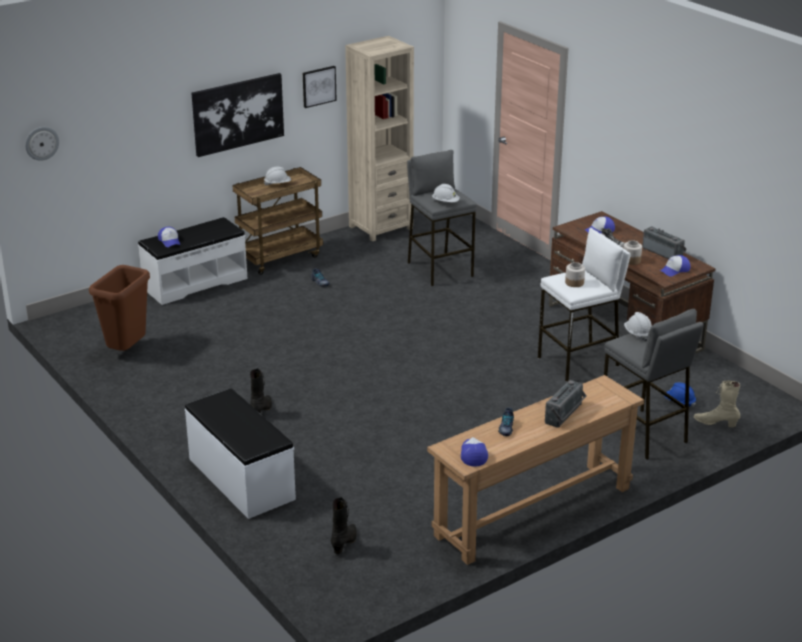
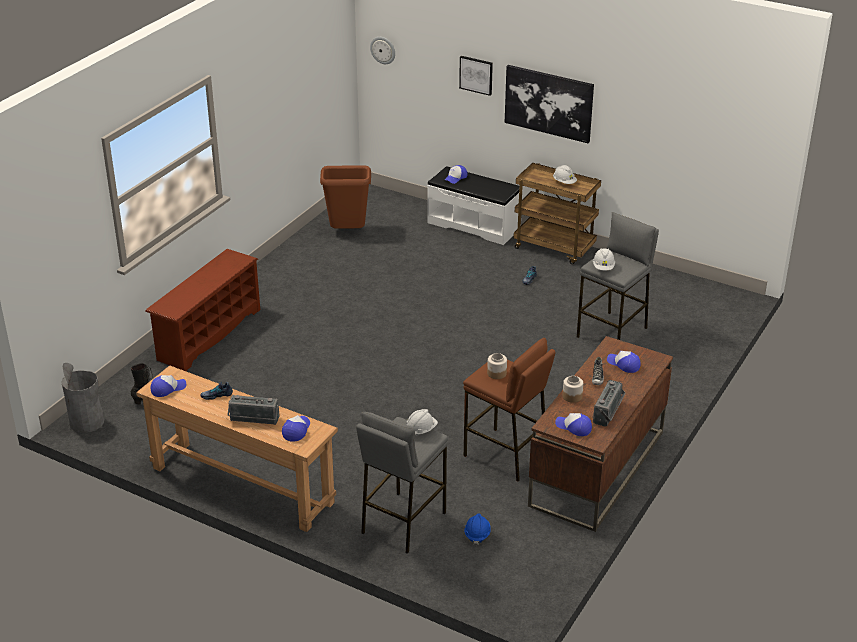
camera: 65 degrees right, 5 degrees up
white bench [185,389,296,519] -> brown shoe rack [145,249,260,371]
black boot [250,368,272,414] -> none
picture [303,66,337,108] -> picture moved to [459,56,493,96]
beige bookcase [345,36,414,241] -> none
white stool [538,228,631,382] -> brown stool [463,338,556,482]
beige boot [694,380,740,427] -> none
none -> grey trash can [61,363,105,433]
none -> cap [282,415,310,442]

